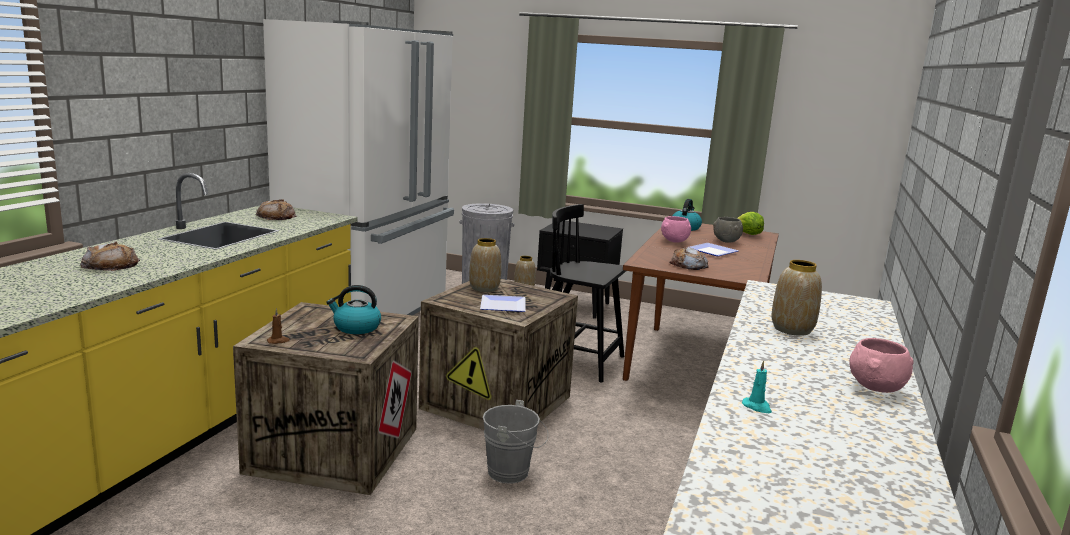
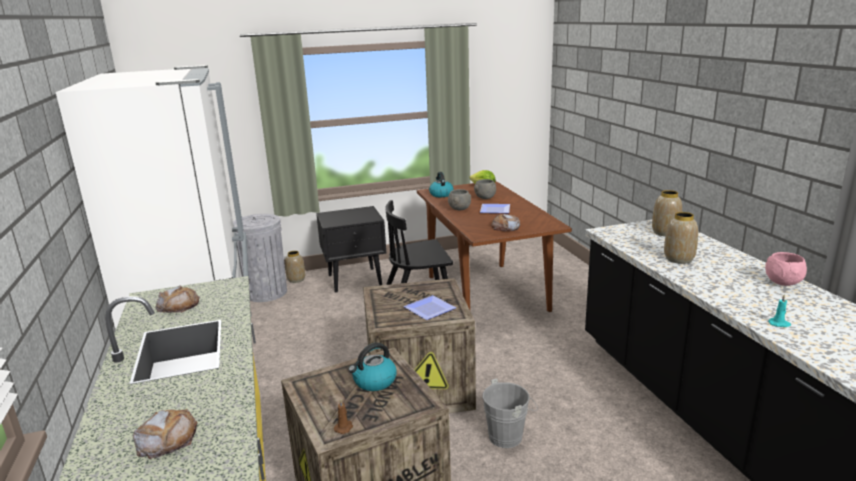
camera: 35 degrees left, 5 degrees up
vase [469,238,501,292] -> vase moved to [652,190,682,236]
pink bowl [661,216,691,243] -> grey bowl [448,189,471,210]

